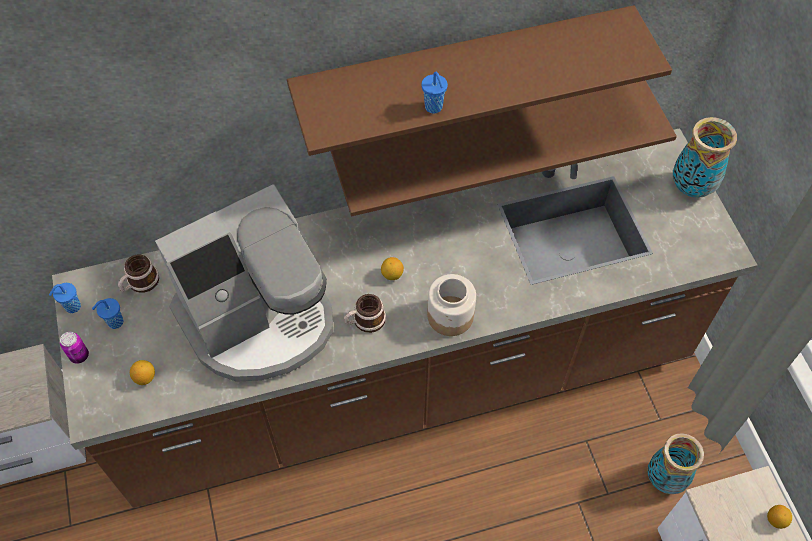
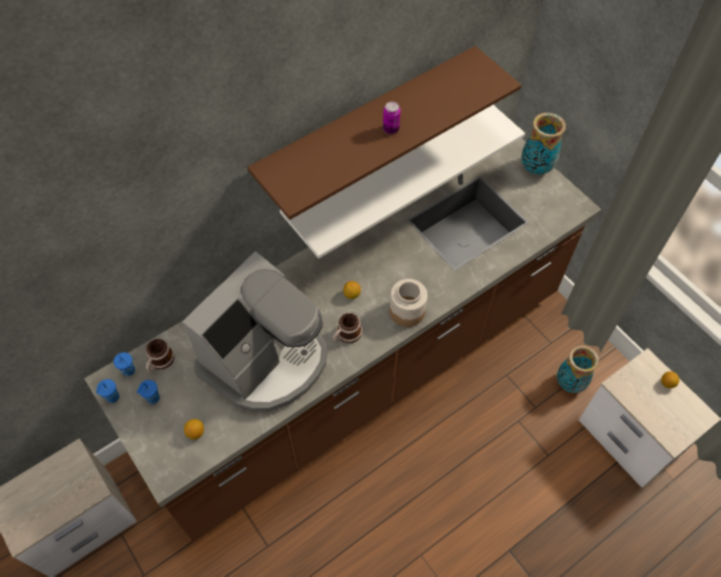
camera: 20 degrees left, 0 degrees up
can [60,332,89,364] -> can moved to [383,102,401,134]
brown shelf [331,80,677,216] -> white shelf [280,105,525,259]
blue cup [422,72,448,113] -> blue cup moved to [113,352,135,376]

